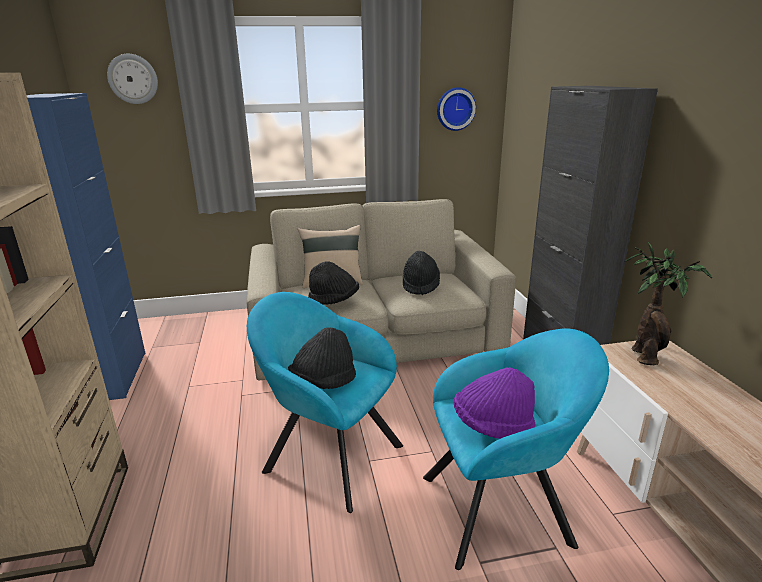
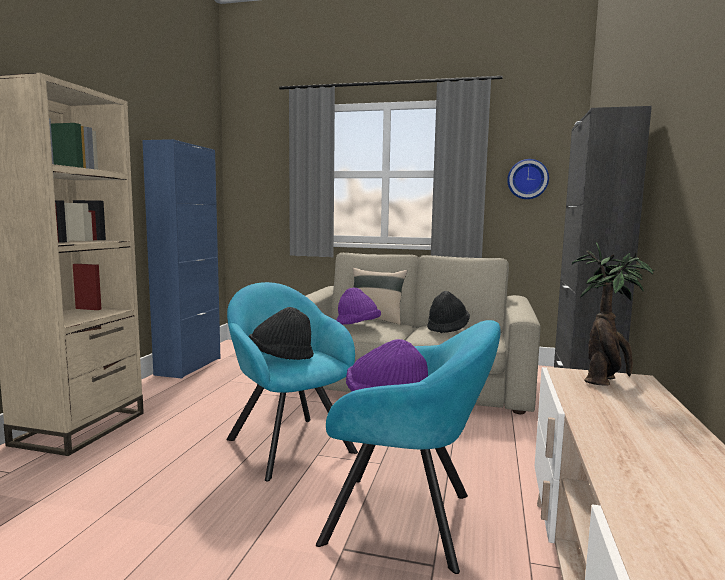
camera: 25 degrees right, 15 degrees down
wall clock [107,54,158,104] -> none
black hat [308,261,359,305] -> purple hat [336,287,381,325]

